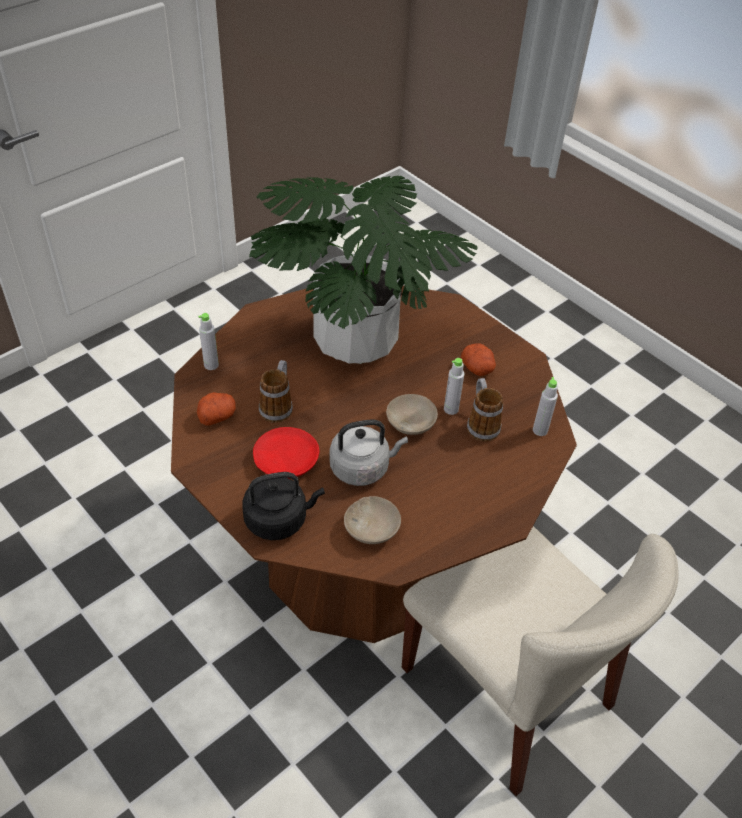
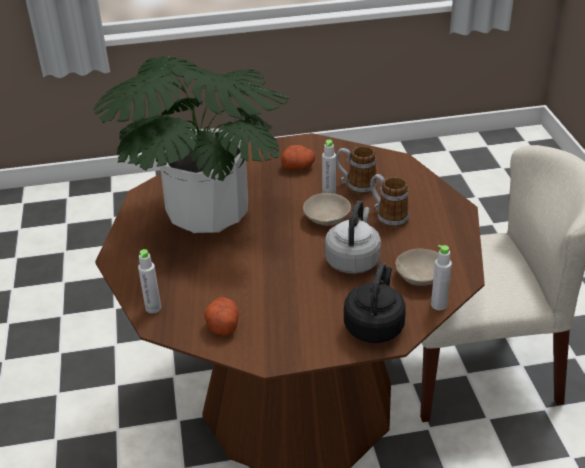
camera: 55 degrees left, 10 degrees down
red plate [253,427,319,479] -> none
mug [259,360,293,423] -> mug moved to [370,174,409,228]
grey bottle [533,377,558,436] -> grey bottle moved to [431,245,452,310]

